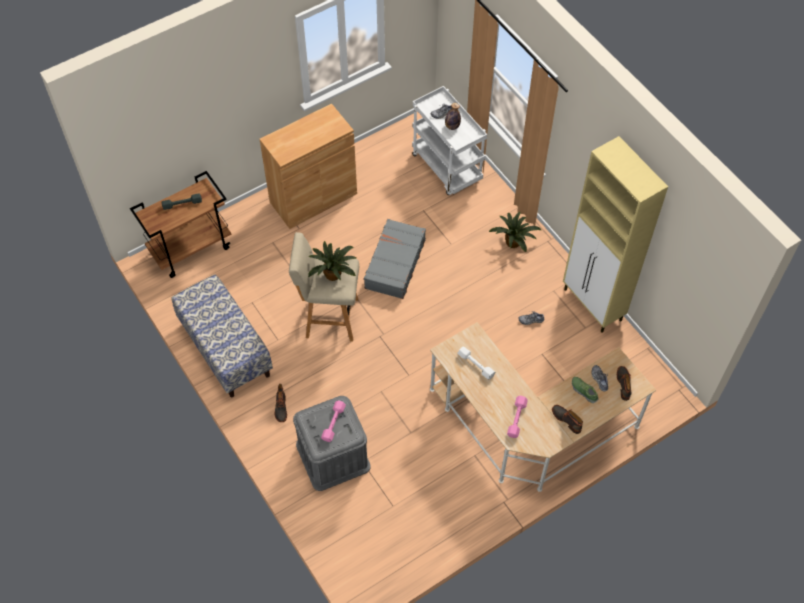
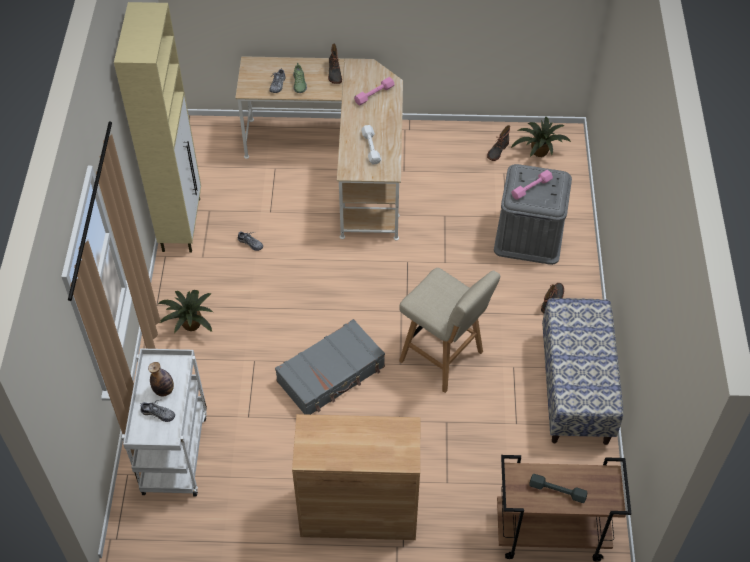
camera: 145 degrees left, 5 degrees down
potted plant [308,241,356,281] -> potted plant moved to [511,117,571,157]
boot [617,366,631,401] -> boot moved to [487,125,510,161]

